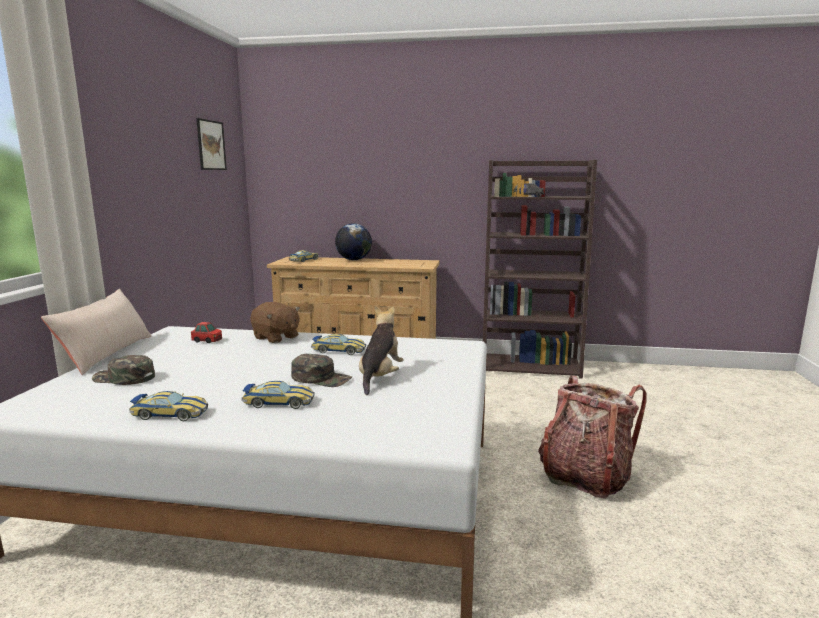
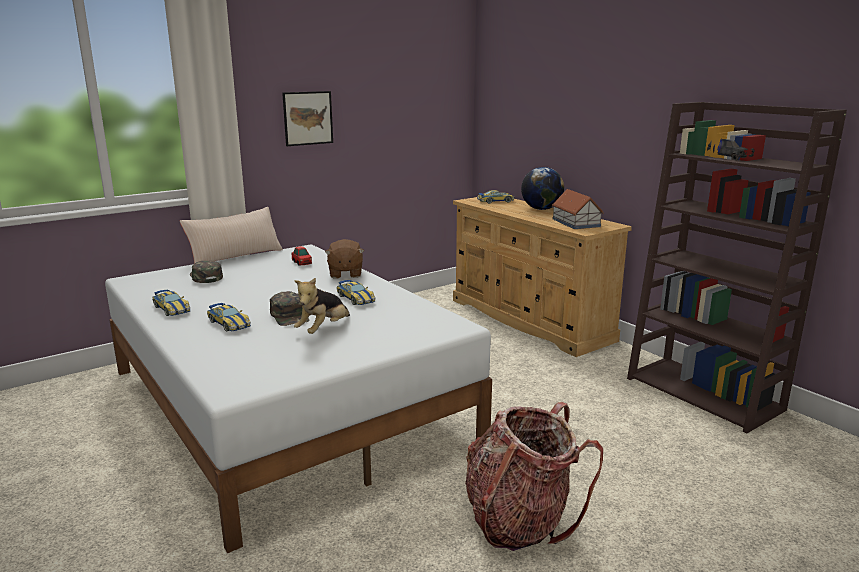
camera: 45 degrees right, 5 degrees up
picture [196,118,227,170] -> picture moved to [282,91,333,146]
plush toy [359,307,404,395] -> plush toy turned 150 degrees clockwise [294,278,350,334]
none -> toy house [552,189,604,229]

